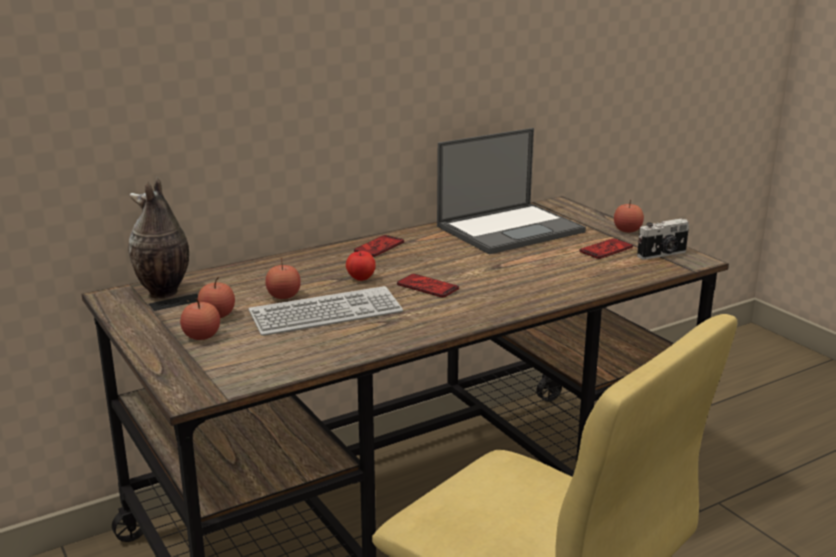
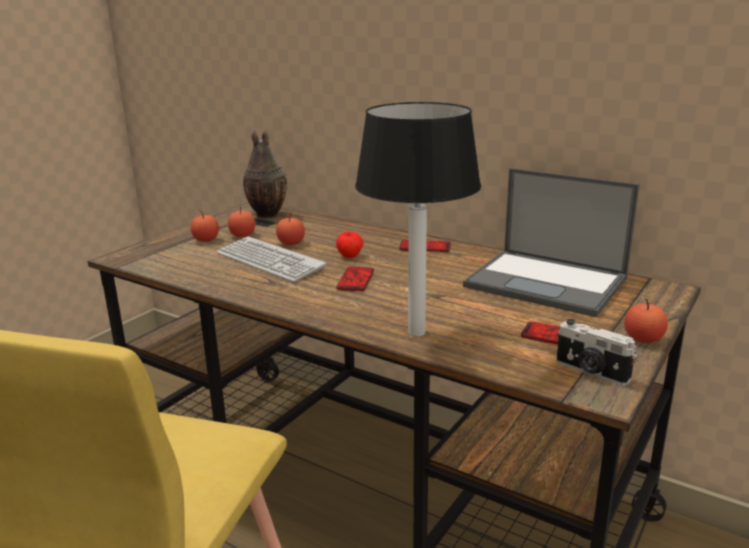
camera: 65 degrees right, 0 degrees up
none -> table lamp [355,102,481,337]

